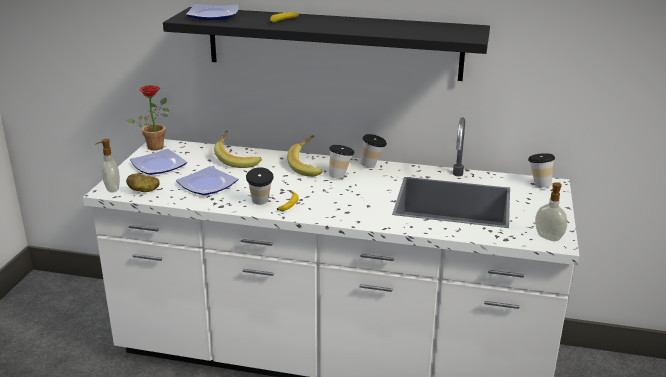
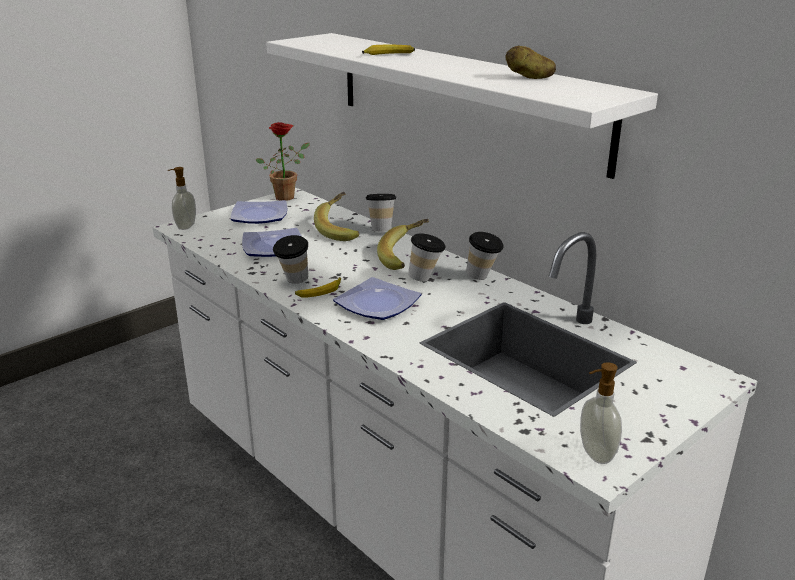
camera: 35 degrees right, 0 degrees up
potato [126,173,160,192] -> potato moved to [506,46,556,79]
black shelf [163,7,490,81] -> white shelf [266,33,658,179]
plate [186,4,239,20] -> plate moved to [333,277,422,320]
cup [528,153,555,188] -> cup moved to [366,194,396,232]

